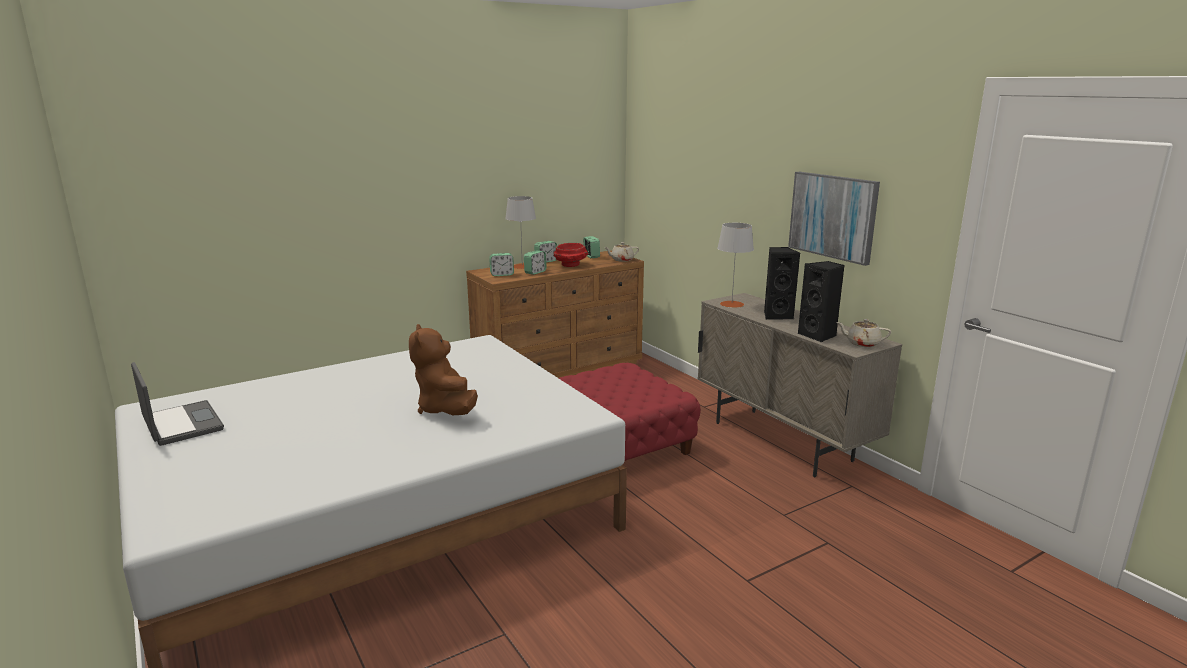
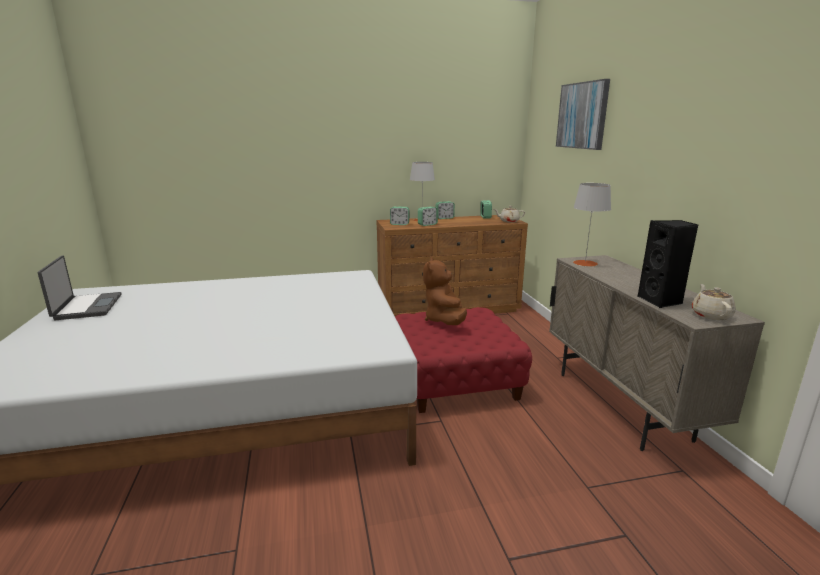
camera: 20 degrees right, 0 degrees up
brown plush toy [409,324,478,416] -> brown plush toy moved to [423,257,467,325]
red bowl [554,243,588,267] -> none
black speaker [764,247,800,320] -> none
picture [788,172,880,266] -> picture moved to [556,79,610,150]
beige teapot [836,319,891,347] -> beige teapot turned 60 degrees clockwise [692,284,736,320]

